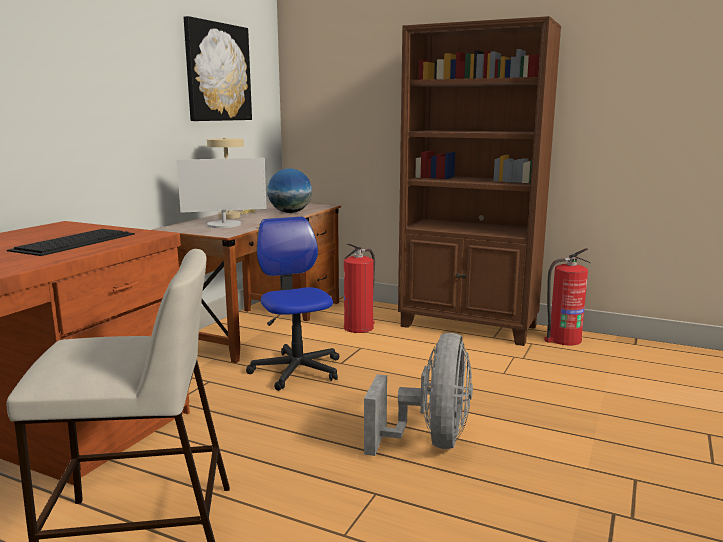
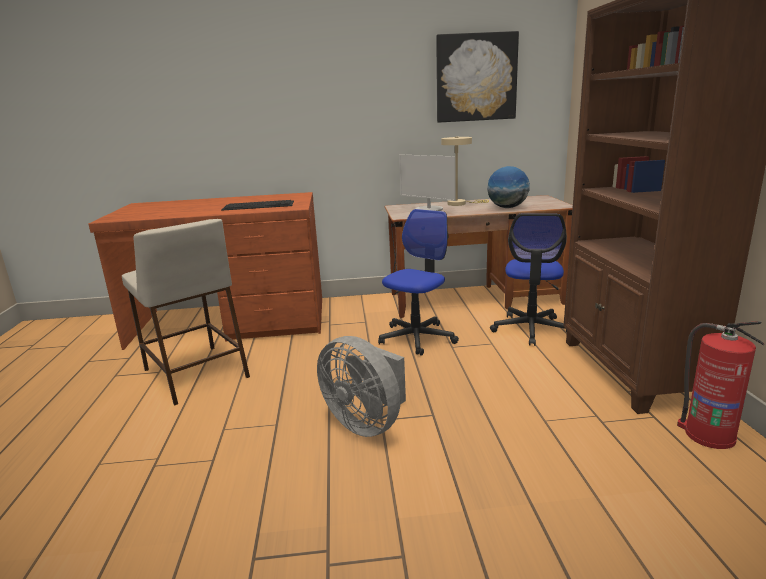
camera: 60 degrees right, 5 degrees up
fire extinguisher [344,244,375,333] -> office chair [490,214,567,346]
grey fan [364,333,473,456] -> grey fan turned 60 degrees clockwise [317,336,406,437]

